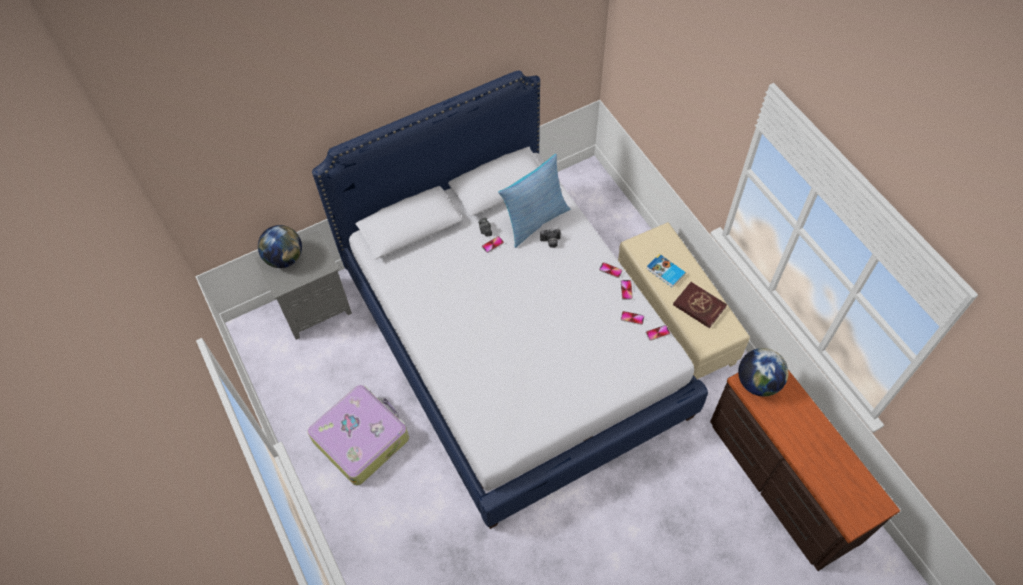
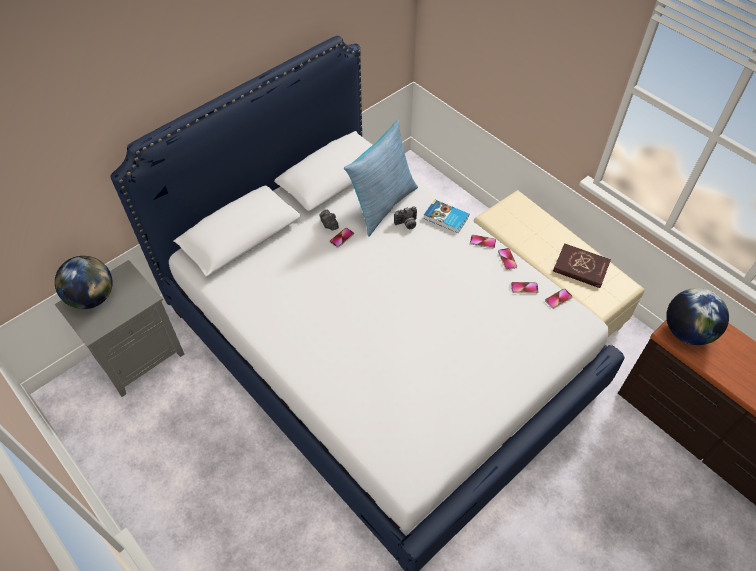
camera: 15 degrees left, 5 degrees down
suitcase [308,385,409,485] -> none
book [646,254,686,288] -> book moved to [423,199,469,233]

